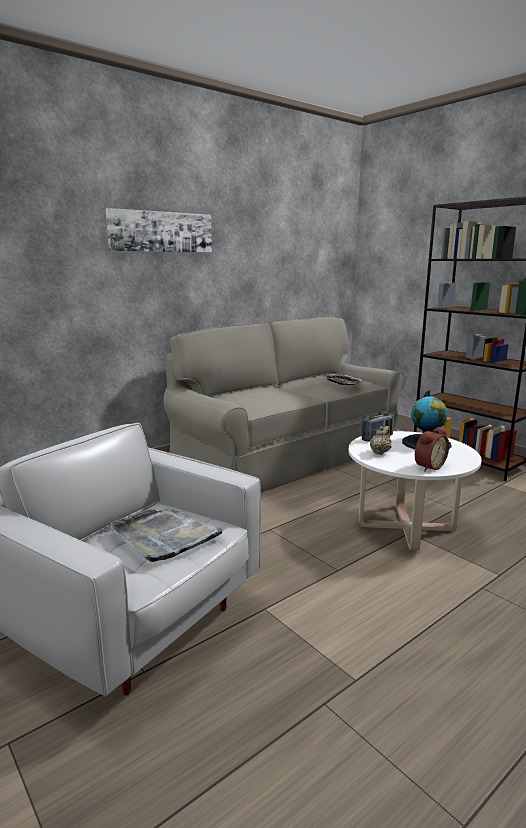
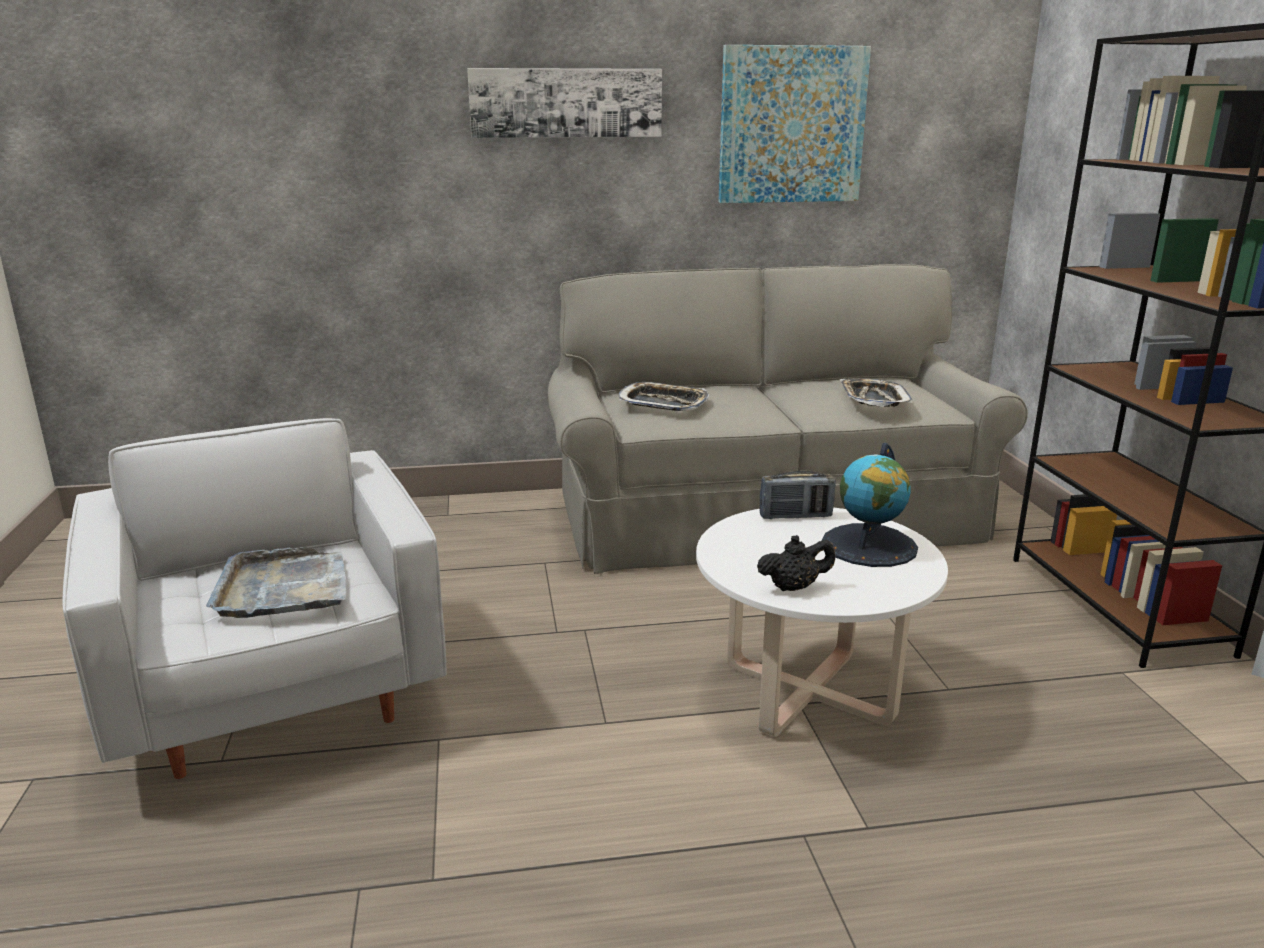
camera: 30 degrees right, 5 degrees up
beige teapot [370,426,392,455] -> none
alarm clock [415,426,449,472] -> black teapot [757,535,835,591]
none -> tray [619,382,709,411]
none -> picture [719,45,871,203]

